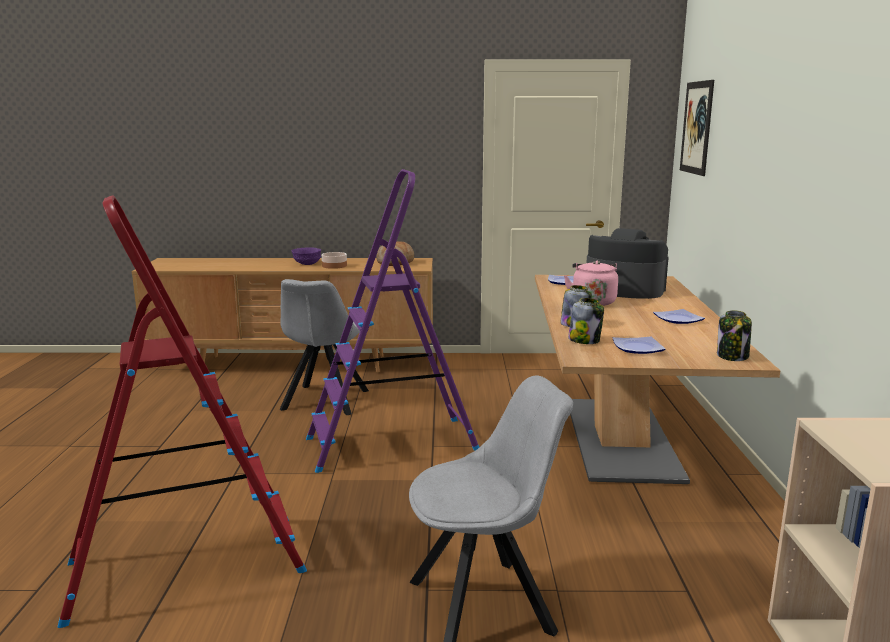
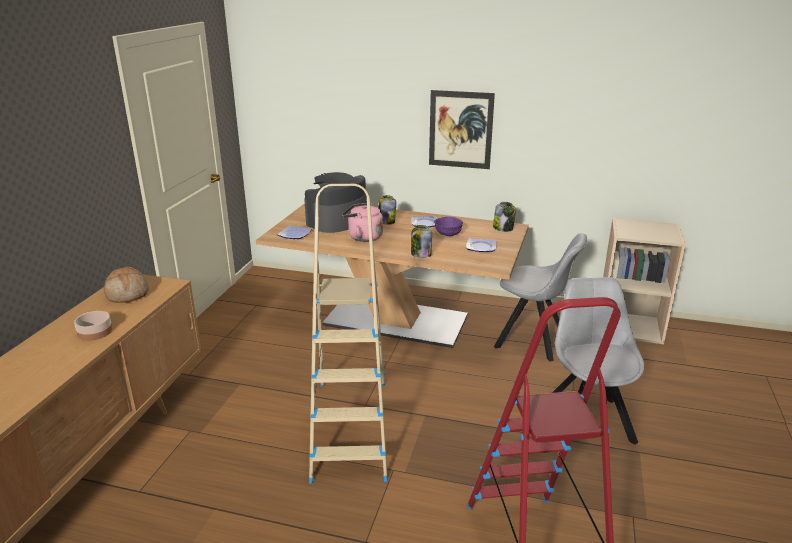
camera: 75 degrees left, 10 degrees up
grey chair [280,279,369,415] -> grey chair moved to [494,233,587,361]
purple bowl [291,247,321,265] -> purple bowl moved to [434,217,463,236]
purple step ladder [306,169,479,473] -> beige step ladder [309,184,388,484]
jar [568,298,604,344] -> jar moved to [379,195,396,224]
picture [680,80,714,176] -> picture moved to [429,90,495,169]

